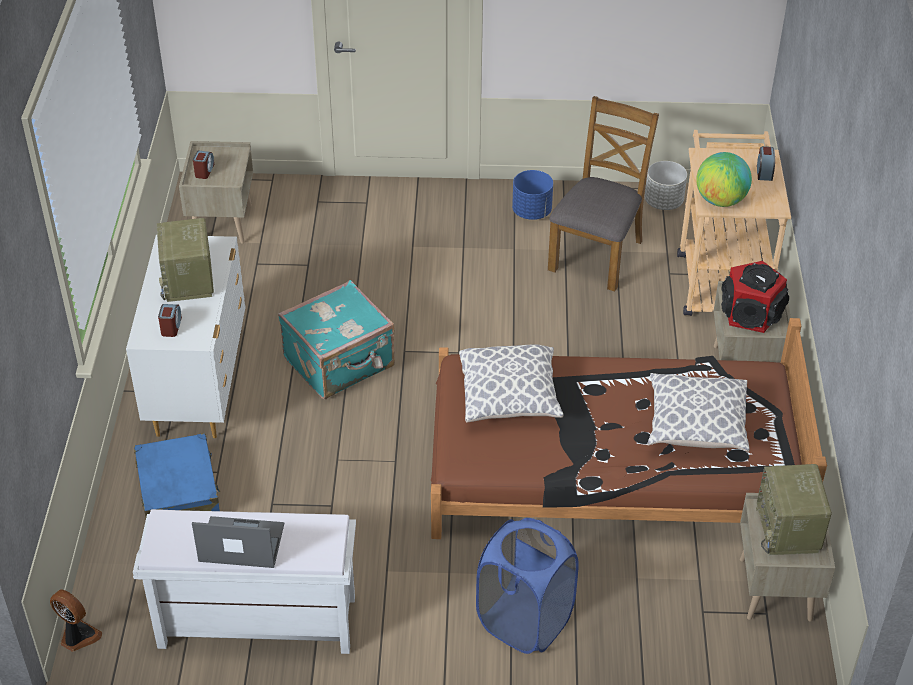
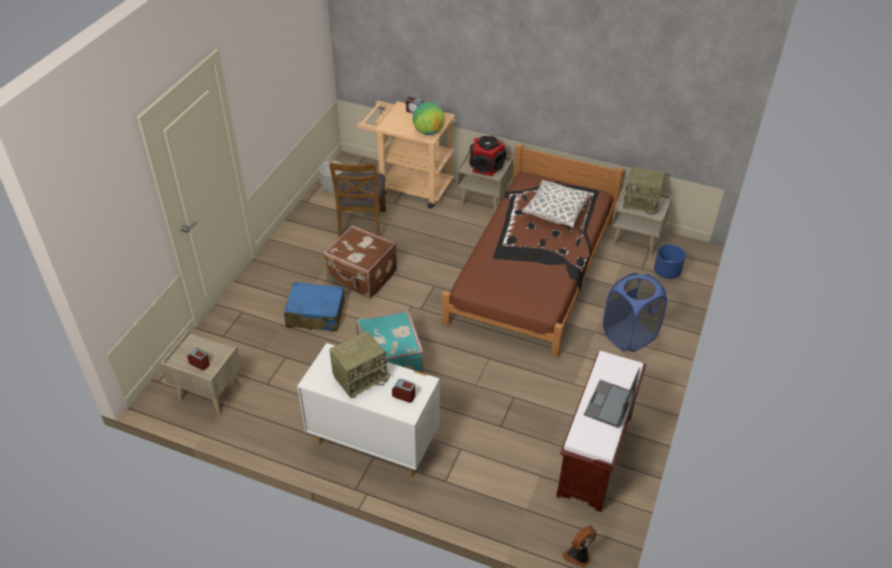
camera: 70 degrees left, 0 degrees up
white bench [133,509,356,654] -> brown bench [556,351,646,512]
blue suitcase [134,433,220,517] -> blue suitcase moved to [284,282,345,331]
radio [156,218,214,302] -> radio turned 45 degrees counterclockwise [329,331,390,398]
pillow [459,345,564,423] -> none
blue planter [512,170,553,220] -> blue planter moved to [654,244,686,279]
brown chair [548,96,659,292] -> brown chair turned 135 degrees counterclockwise [329,161,386,239]
none -> brown suitcase [323,225,397,298]

